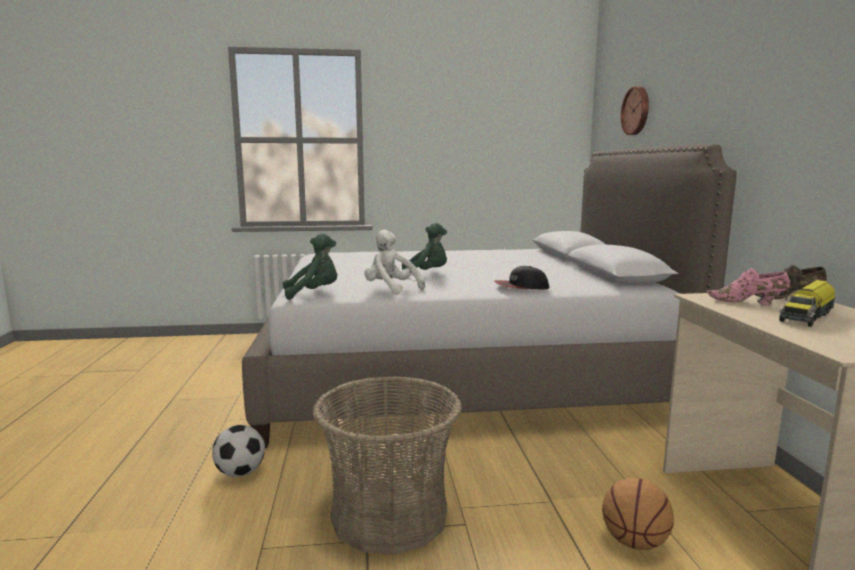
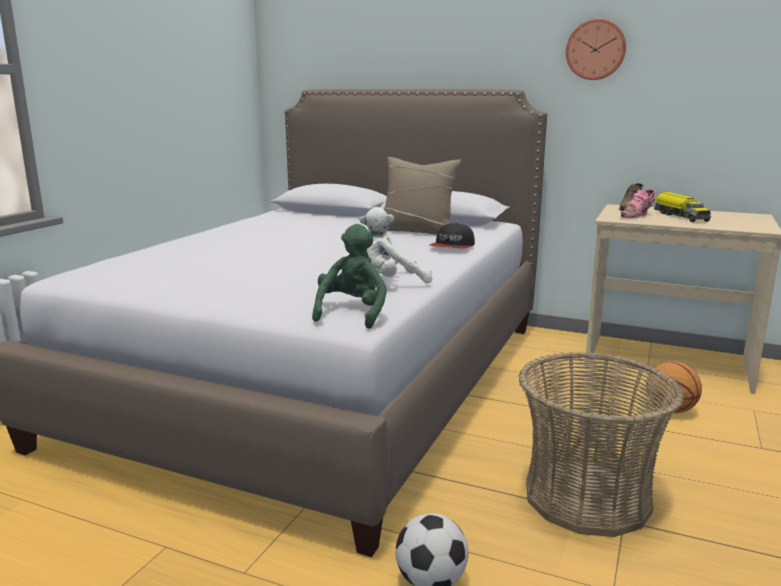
camera: 60 degrees left, 5 degrees up
green plush toy [402,223,447,273] -> none
wall clock [621,86,649,135] -> wall clock moved to [566,19,626,80]
none -> beige pillow [384,157,461,235]

